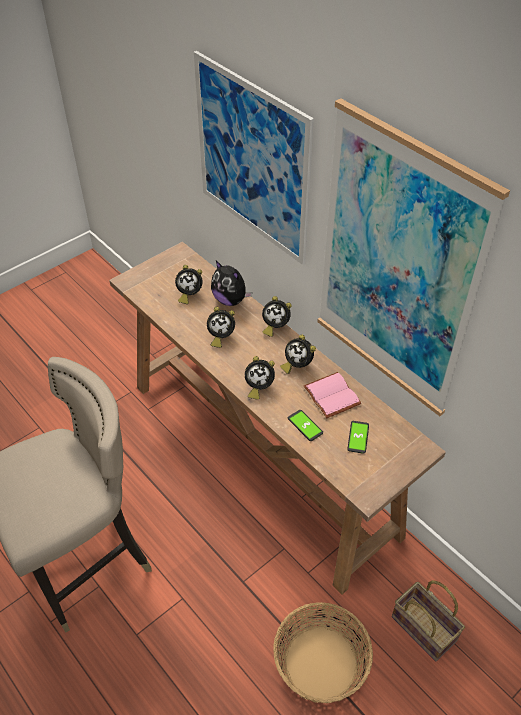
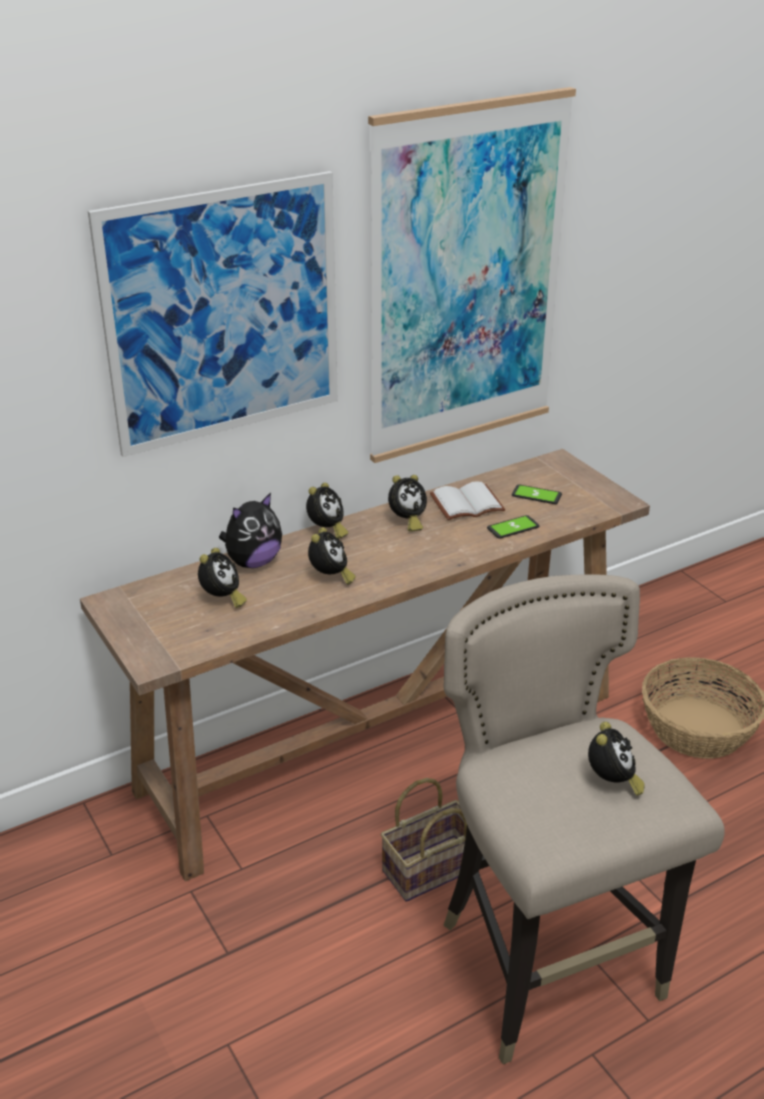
camera: 80 degrees left, 15 degrees down
alarm clock [245,356,275,400] -> alarm clock moved to [588,722,645,796]
pink book [304,372,361,418] -> white book [430,481,505,520]
basket [392,580,465,661] -> basket moved to [381,778,467,902]

